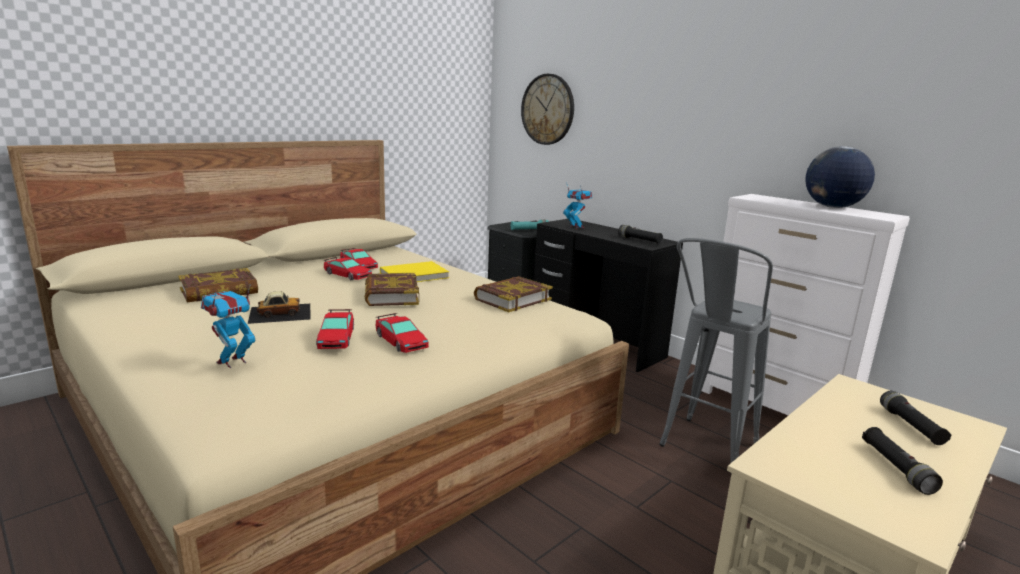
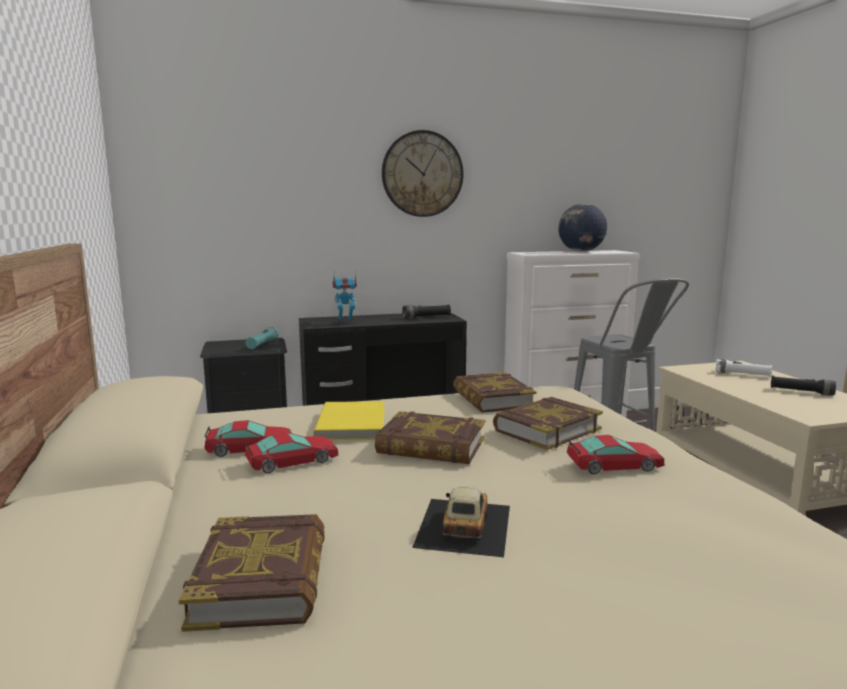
camera: 60 degrees left, 5 degrees down
toy robot [201,284,255,368] -> none
toy car [316,309,354,349] -> none
wall clock [521,74,574,145] -> wall clock moved to [382,130,463,217]
black flashlight [880,391,952,445] -> white flashlight [715,359,772,377]
none -> book [493,397,603,450]

